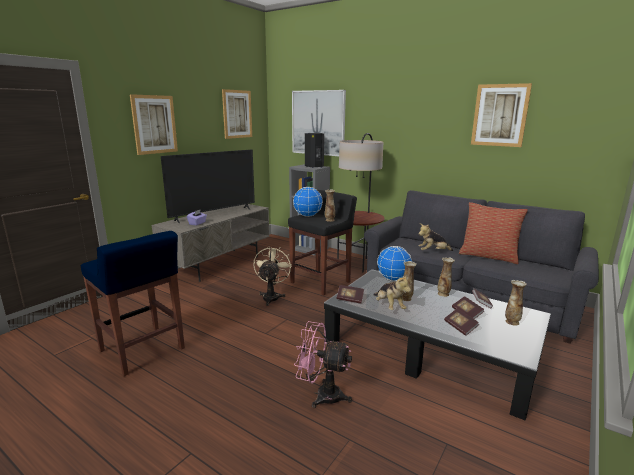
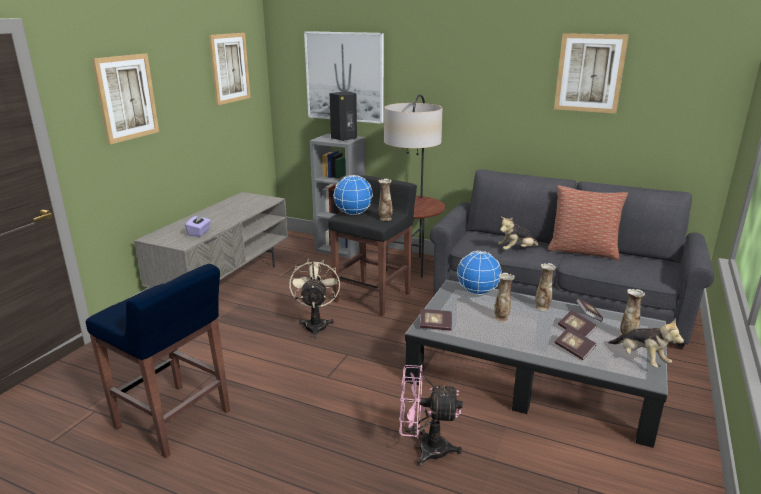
camera: 10 degrees left, 5 degrees up
television [161,150,255,223] -> none
plush toy [373,275,411,310] -> plush toy moved to [608,318,684,367]

